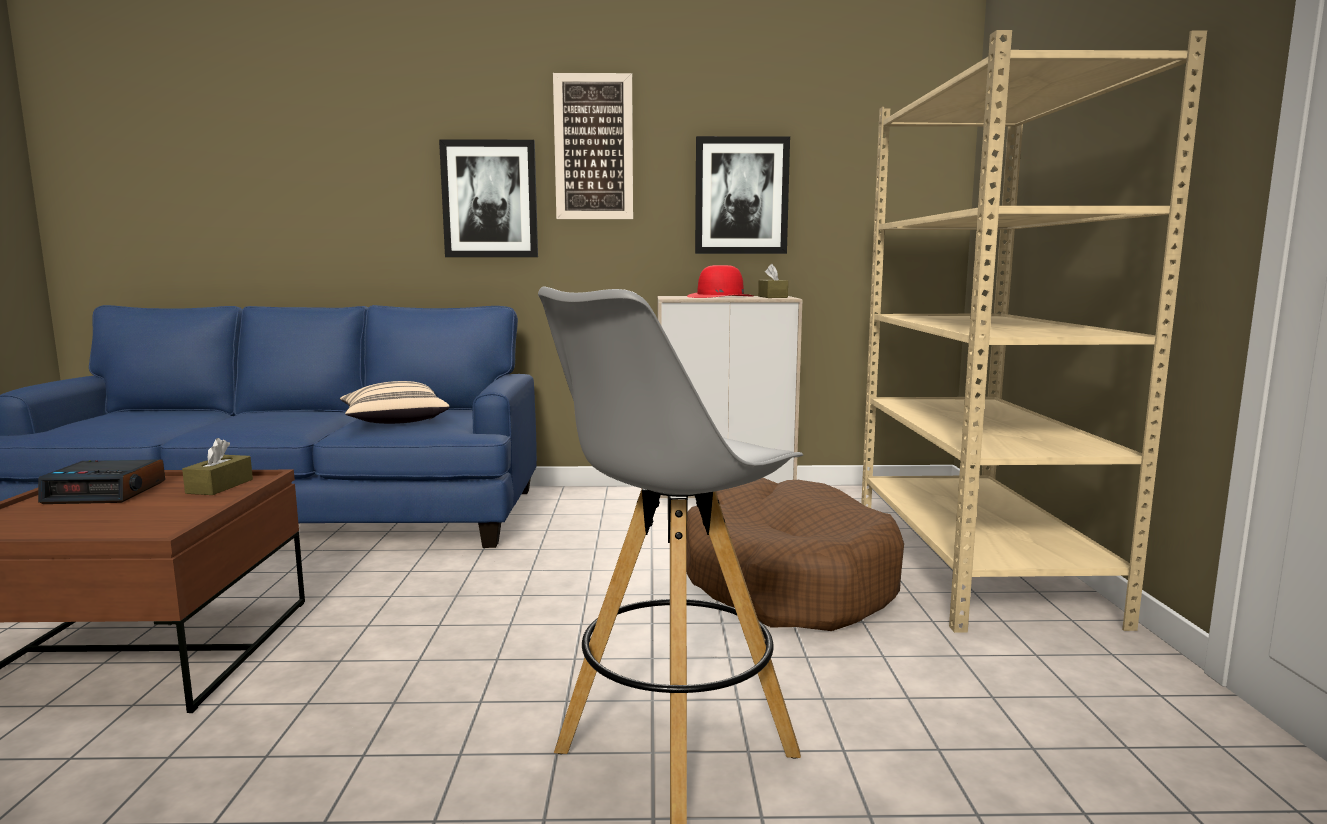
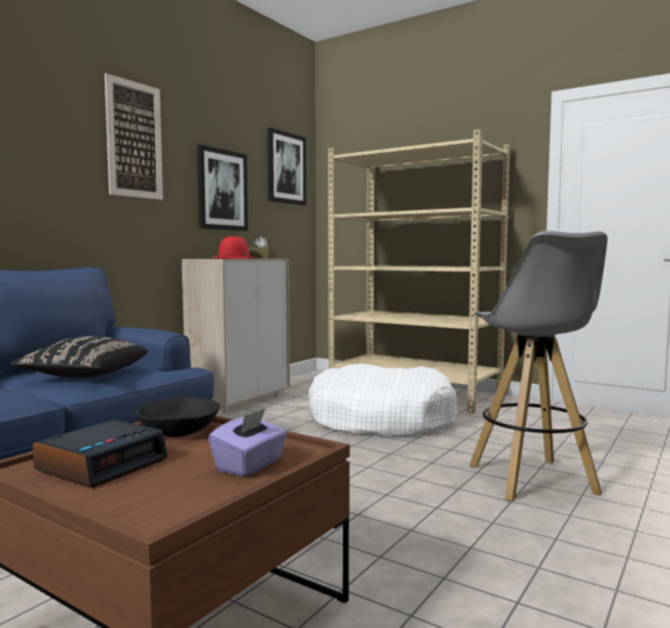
camera: 55 degrees left, 5 degrees down
brown tissue box [182,438,253,495] -> black bowl [135,397,220,437]
beige pillow [340,381,449,424] -> black pillow [10,336,148,378]
picture [439,139,538,257] -> picture moved to [267,128,306,205]
brown dog bed [686,478,904,631] -> white dog bed [309,364,457,436]
none -> purple tissue box [209,408,287,477]

